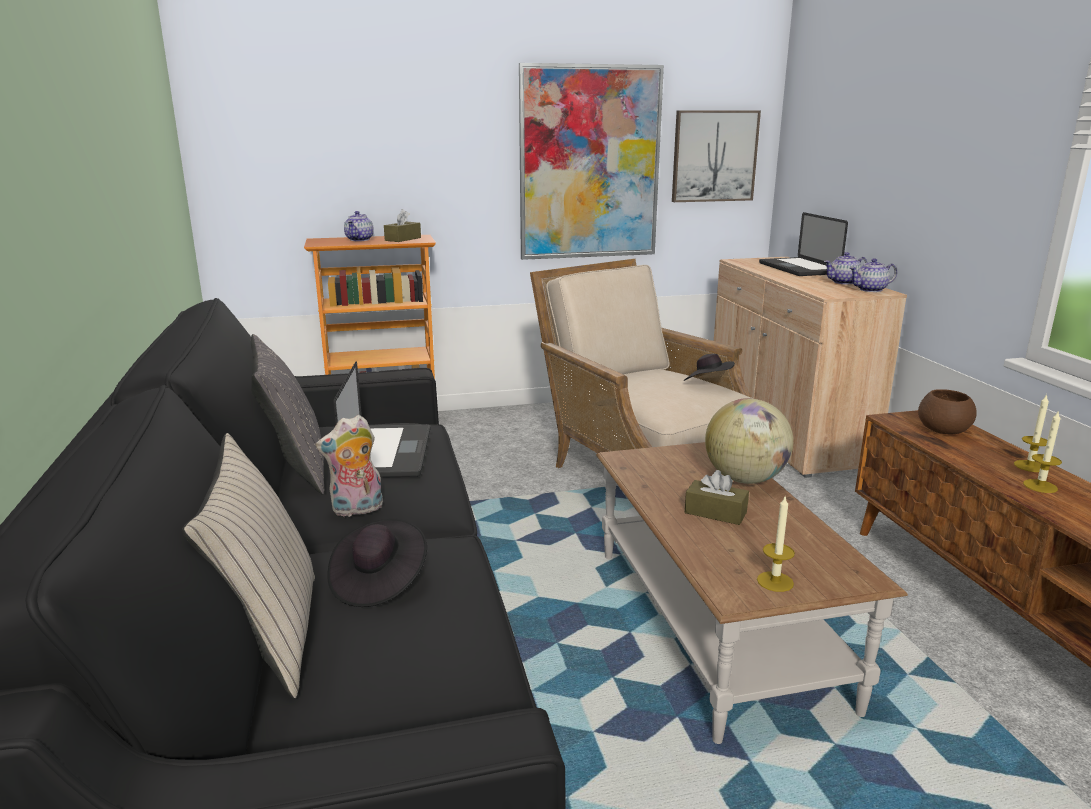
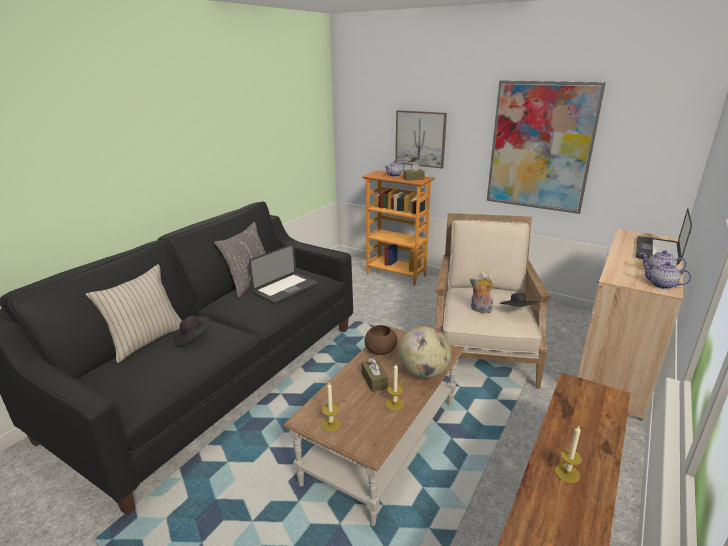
camera: 45 degrees right, 5 degrees up
plush toy [316,415,383,517] -> plush toy moved to [470,272,494,313]
picture [672,110,761,202] -> picture moved to [395,110,447,169]
brown bowl [918,389,977,434] -> brown bowl moved to [364,325,397,355]
candle [1014,394,1049,472] -> candle moved to [386,364,404,411]

